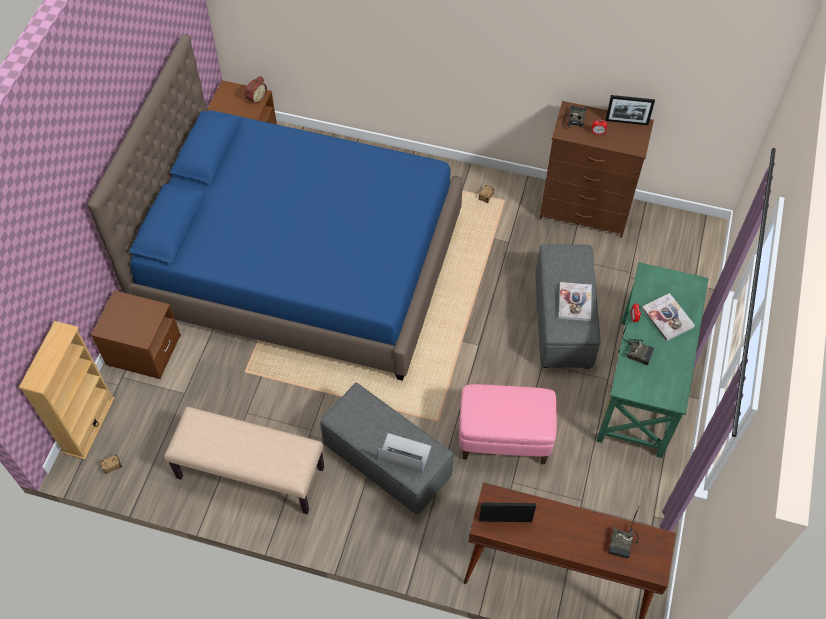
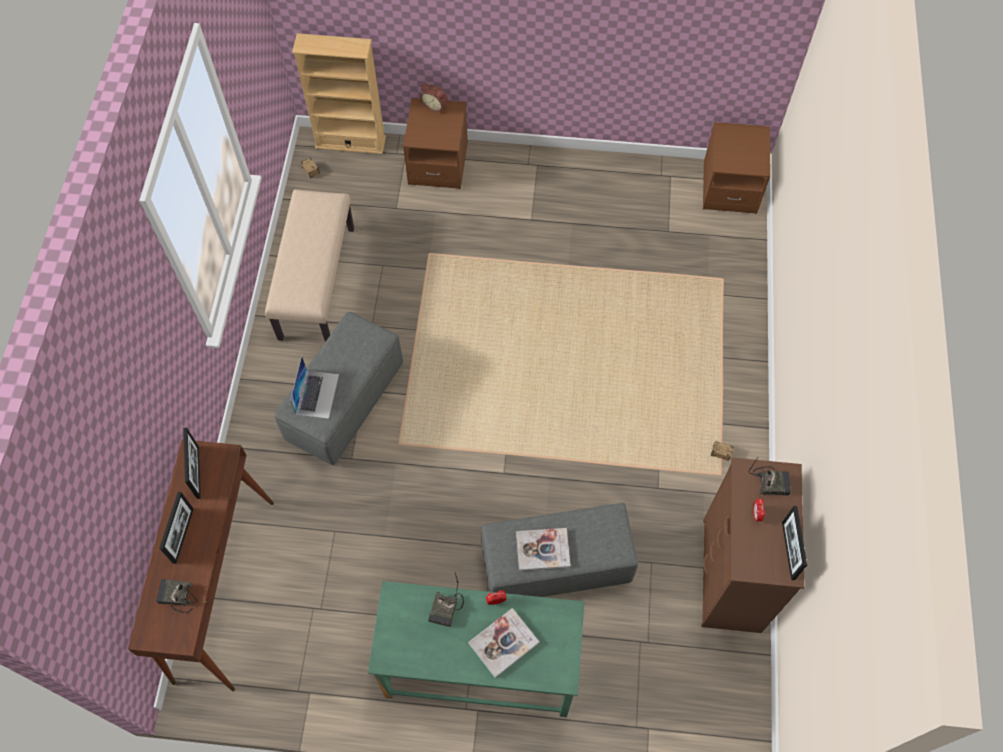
camera: 80 degrees right, 5 degrees up
blue bed [88,34,463,381] -> none
alarm clock [245,76,267,105] -> alarm clock moved to [420,83,448,112]
pink ottoman [459,384,557,464] -> none
none -> picture frame [159,492,193,564]

